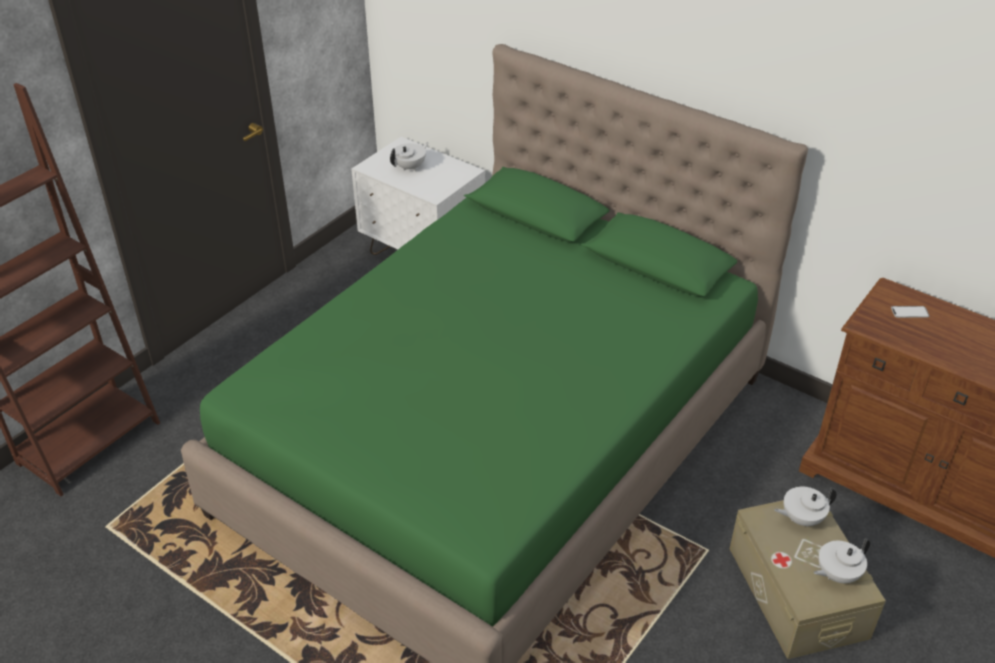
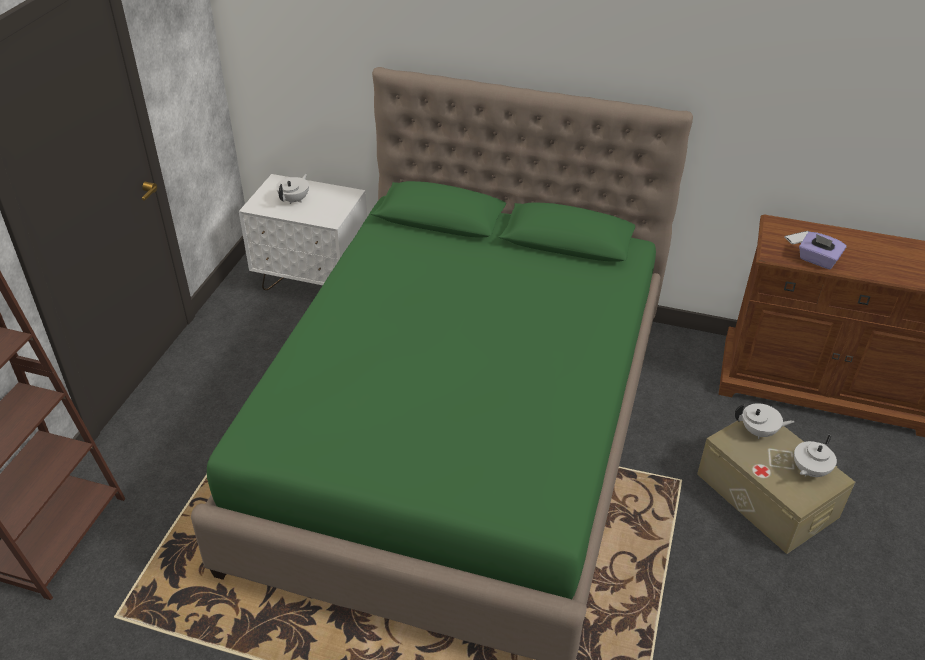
camera: 20 degrees left, 0 degrees up
white teapot [774,486,837,527] -> white teapot turned 135 degrees counterclockwise [735,403,794,439]
none -> purple tissue box [799,232,847,270]

